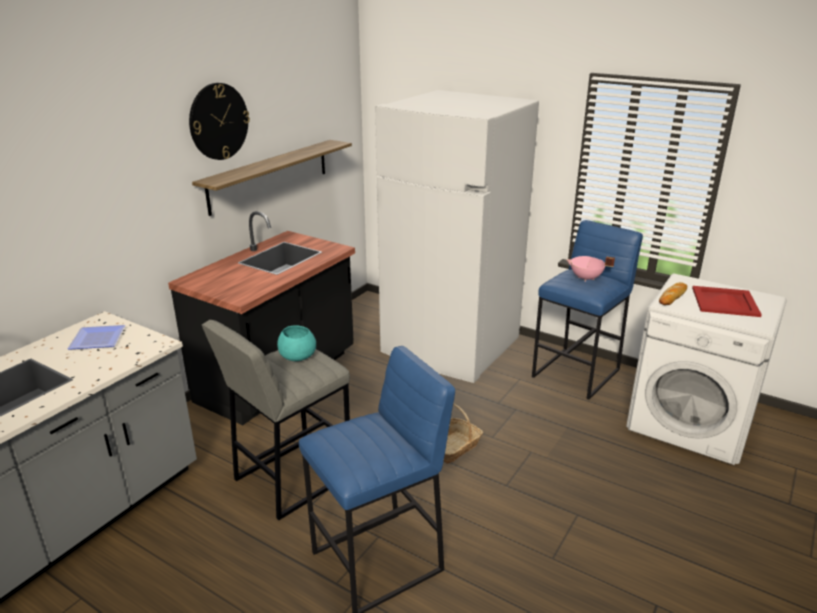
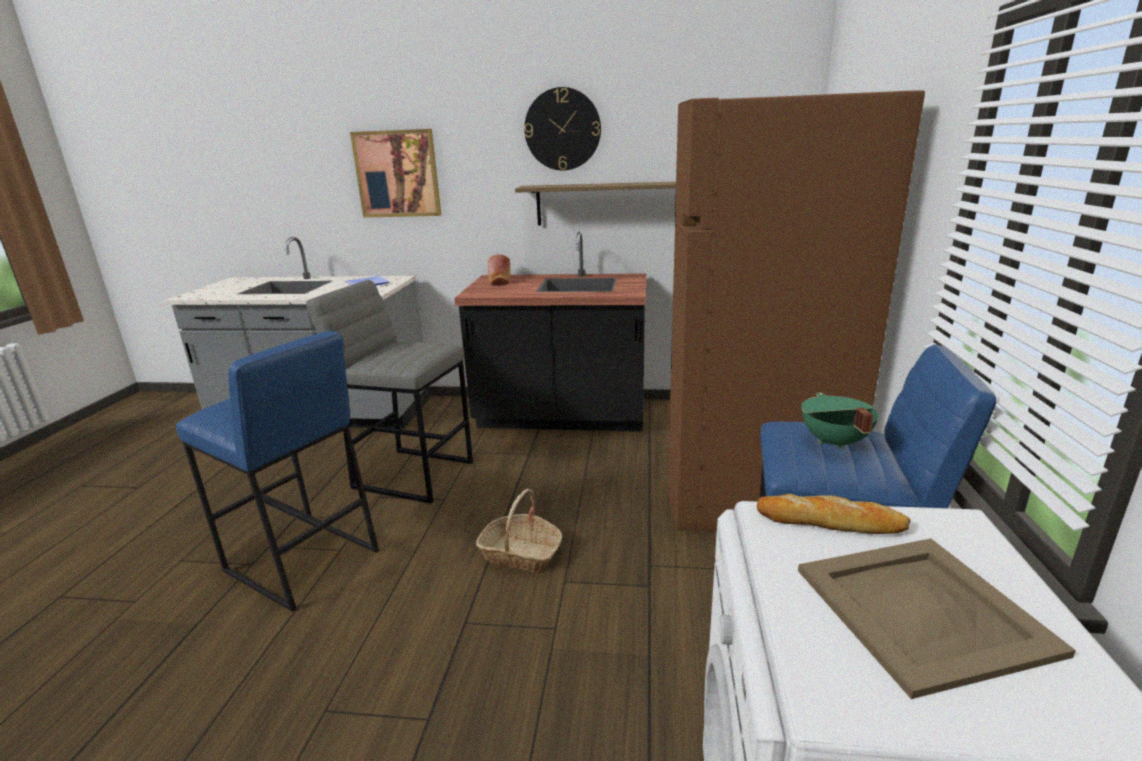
camera: 65 degrees right, 5 degrees down
turquoise bowl [277,325,316,361] -> none
white fridge [375,90,539,383] -> brown fridge [668,90,925,531]
pink cooking pot [567,256,615,282] -> green cooking pot [801,392,878,450]
red tray [692,286,762,317] -> beige tray [798,539,1076,699]
none -> picture [350,129,441,218]
none -> bread [488,254,511,285]

